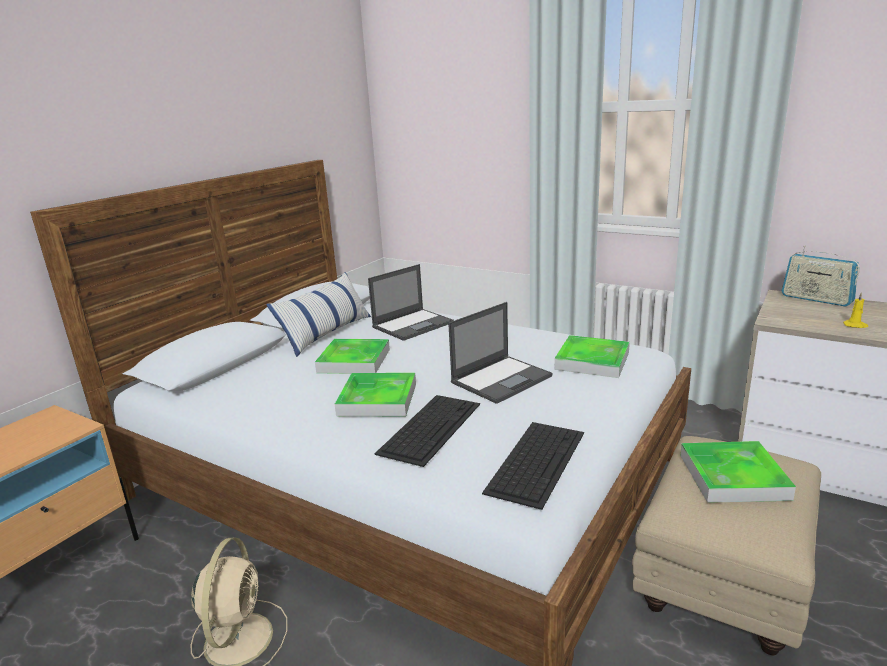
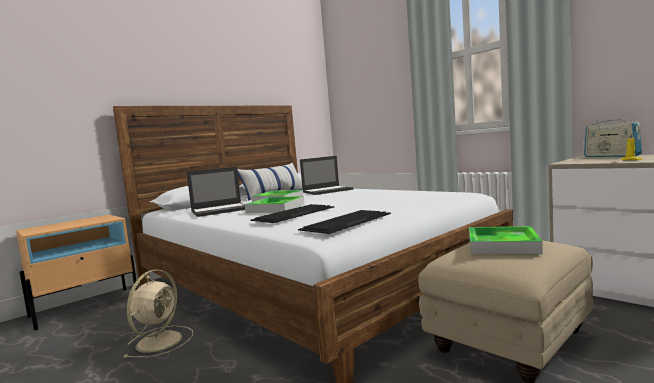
camera: 15 degrees right, 15 degrees down
laptop [448,302,553,404] -> laptop moved to [187,167,245,217]
tray [554,335,630,378] -> none

